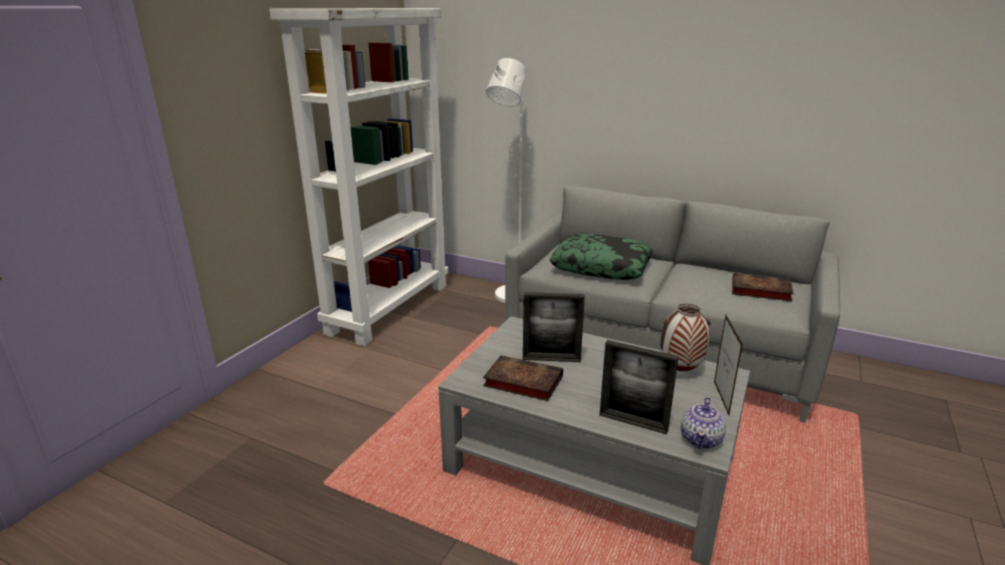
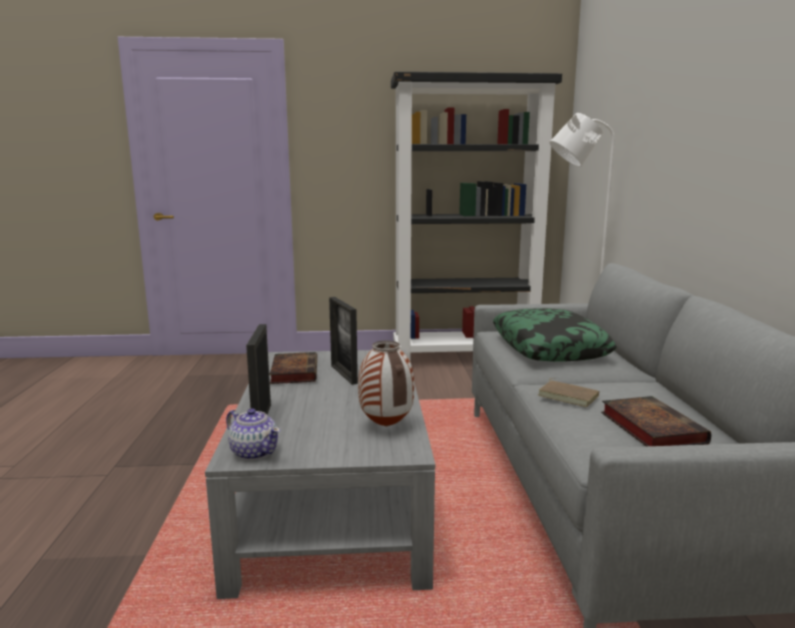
camera: 60 degrees right, 10 degrees down
white bookcase [269,8,448,346] -> black bookcase [391,72,562,360]
teapot [681,397,726,449] -> teapot turned 135 degrees counterclockwise [226,408,280,460]
picture frame [714,315,743,415] -> none
none -> brown book [538,378,599,407]

